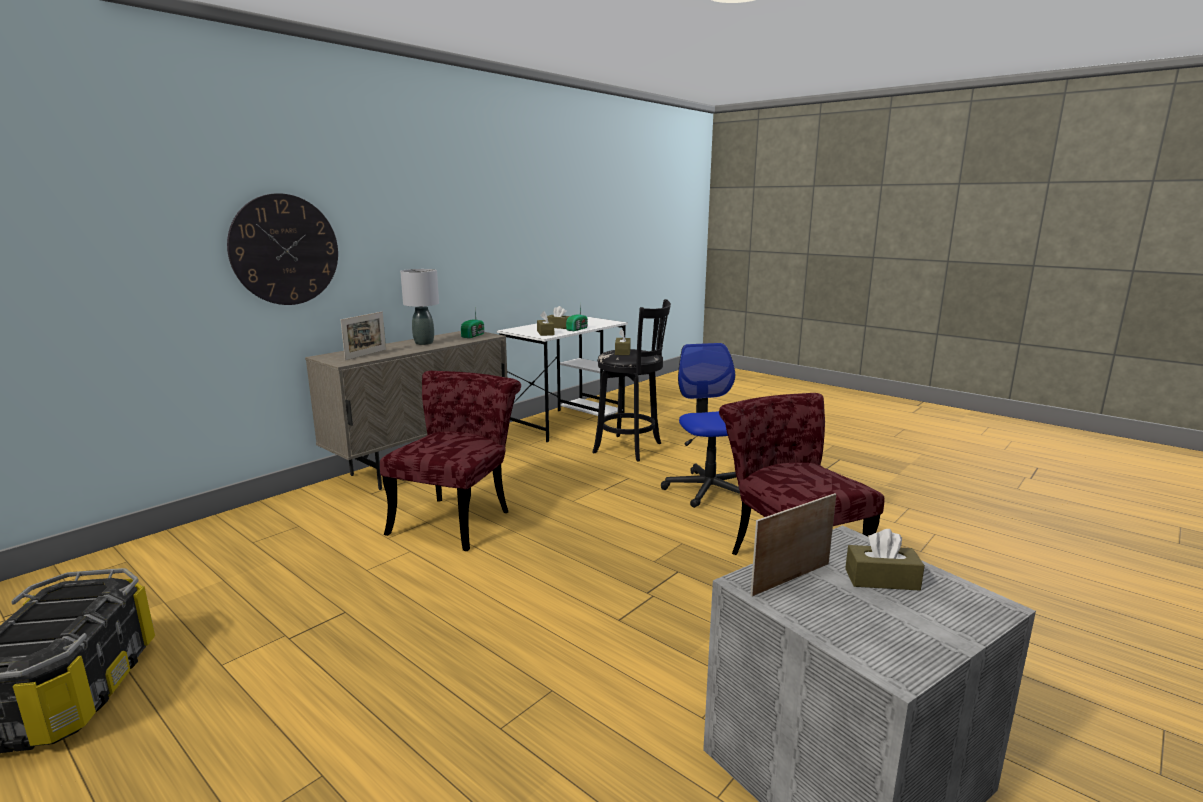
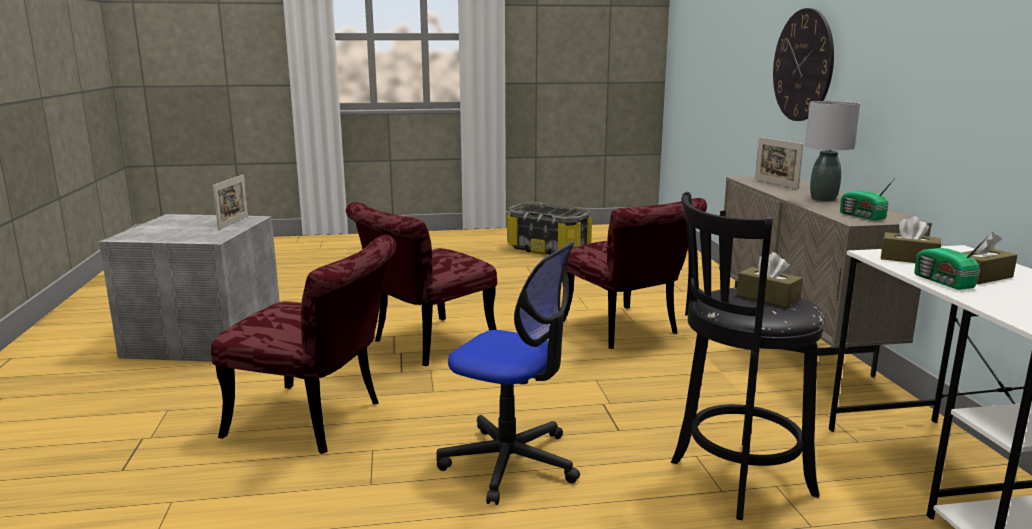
camera: 130 degrees right, 0 degrees up
brown tissue box [845,529,925,590] -> none
none -> red chair [346,202,497,366]

